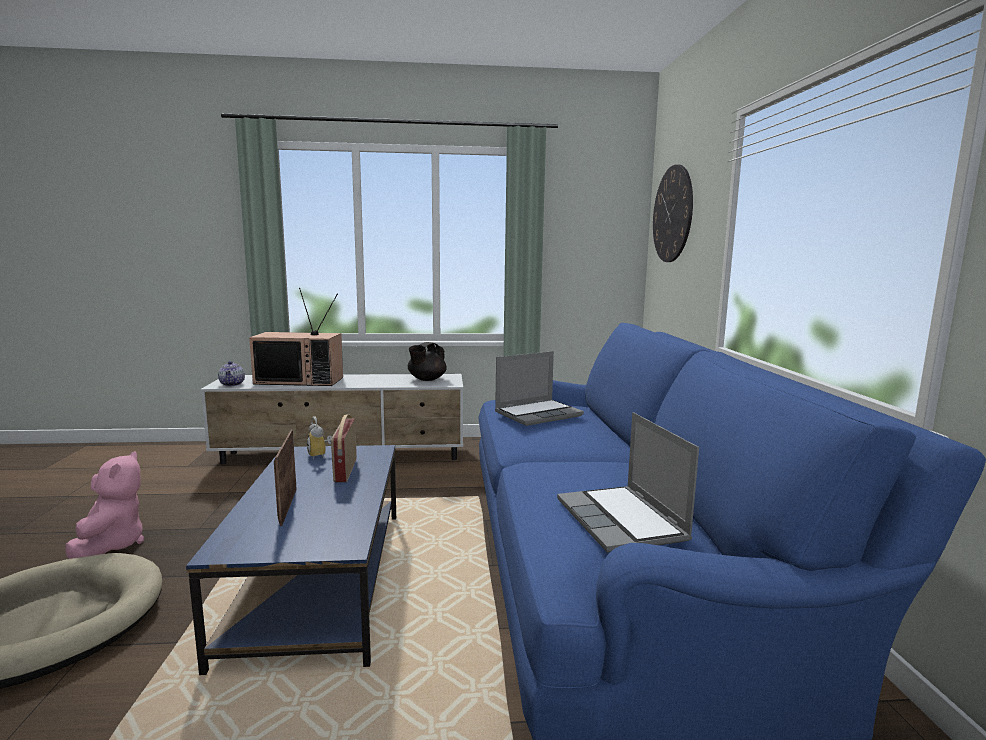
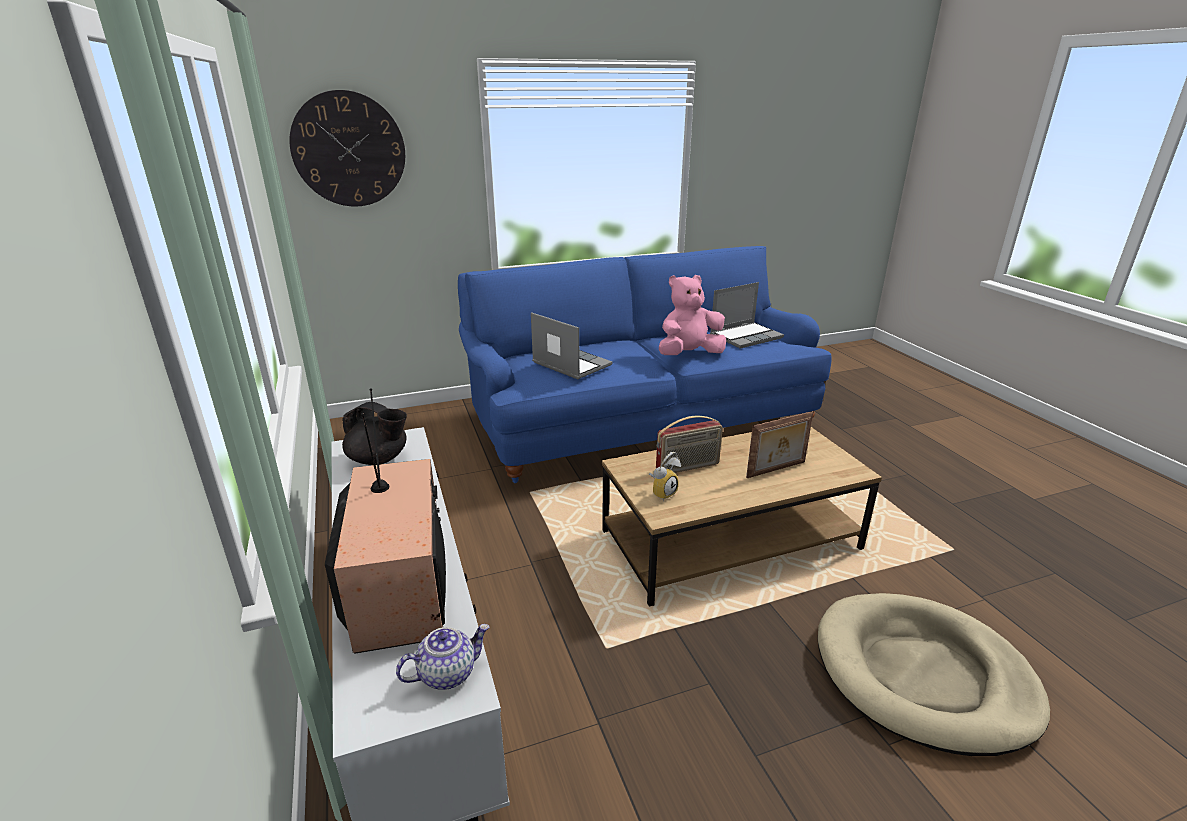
camera: 105 degrees left, 15 degrees up
pink plush toy [65,451,145,559] -> pink plush toy moved to [659,275,726,355]
blue coffee table [186,445,396,675] -> brown coffee table [602,427,882,607]

